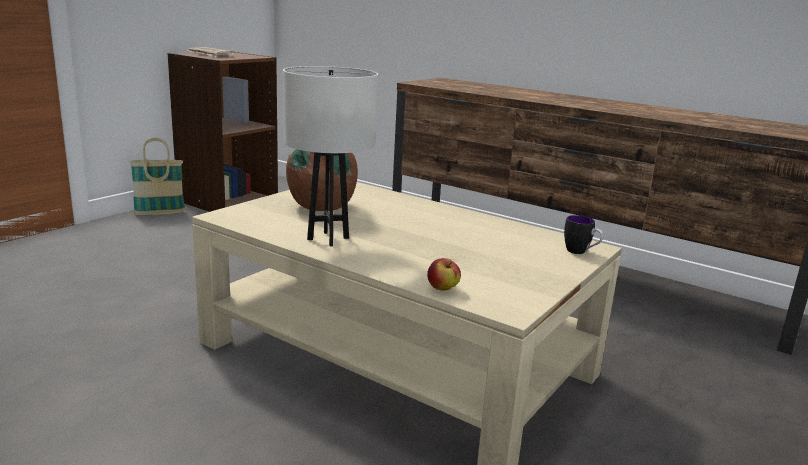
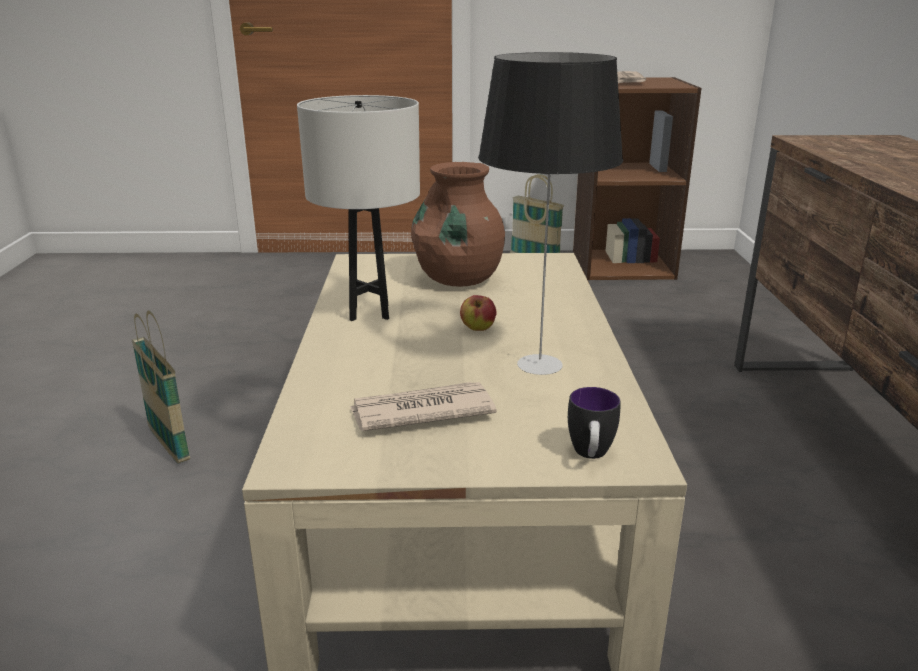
camera: 55 degrees right, 5 degrees up
apple [427,258,461,290] -> apple moved to [460,295,497,331]
none -> basket [132,311,190,464]
none -> newspaper [350,382,497,431]
none -> table lamp [478,52,623,375]

